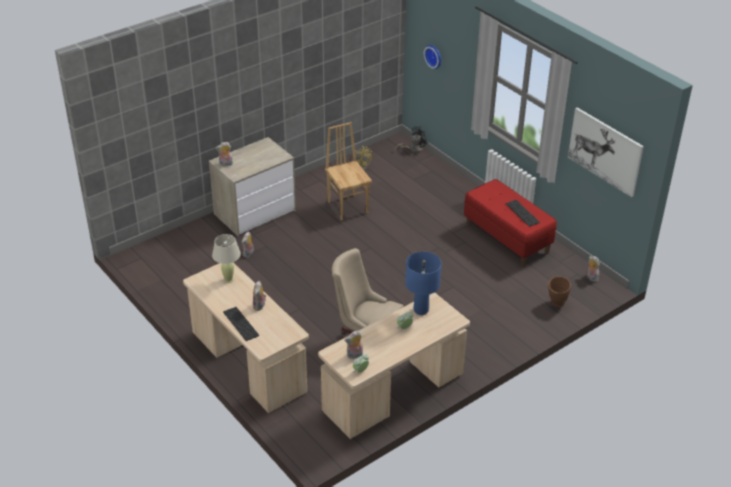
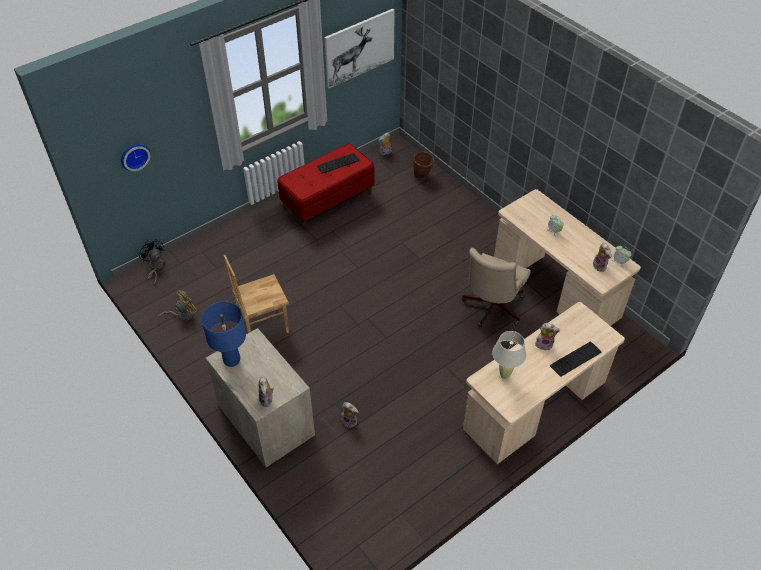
camera: 90 degrees left, 10 degrees up
blue table lamp [405,252,441,315] -> blue table lamp moved to [201,301,246,367]

